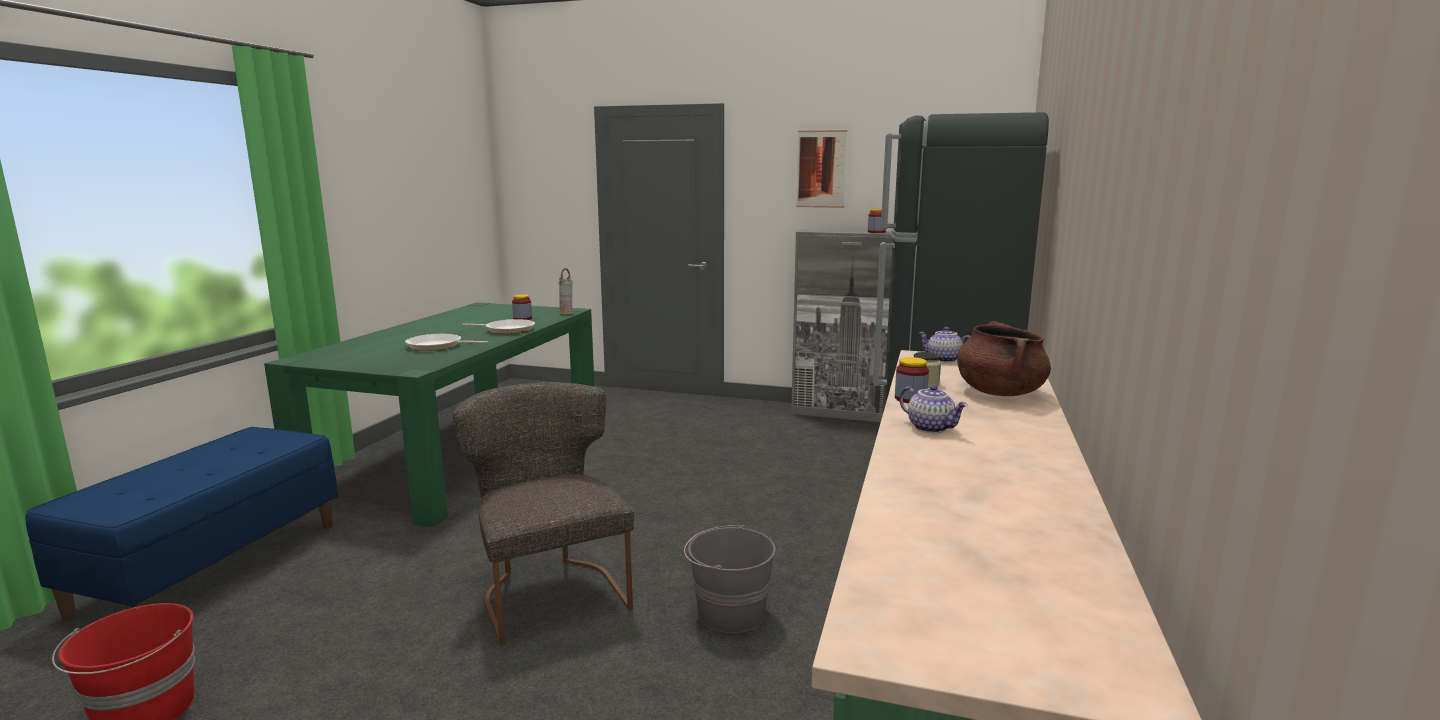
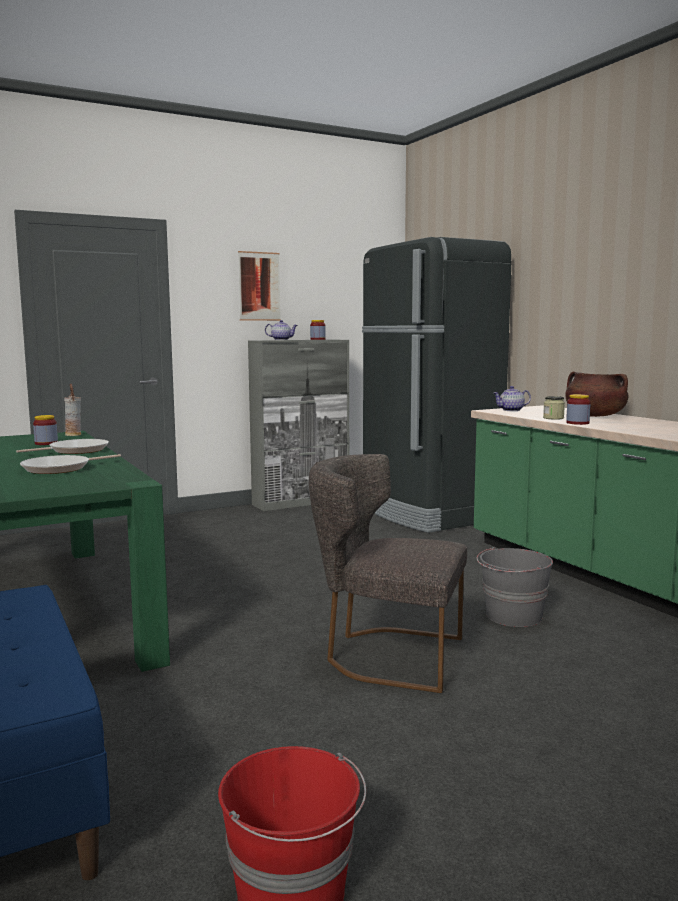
camera: 45 degrees left, 5 degrees down
teapot [899,385,968,433] -> teapot moved to [265,320,298,340]

